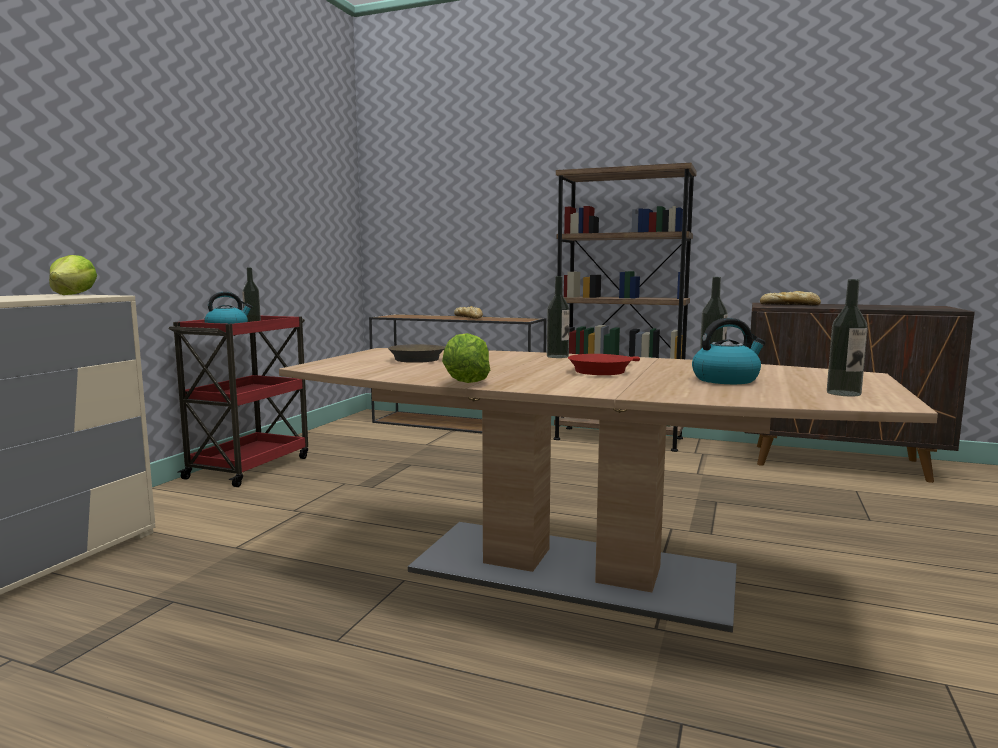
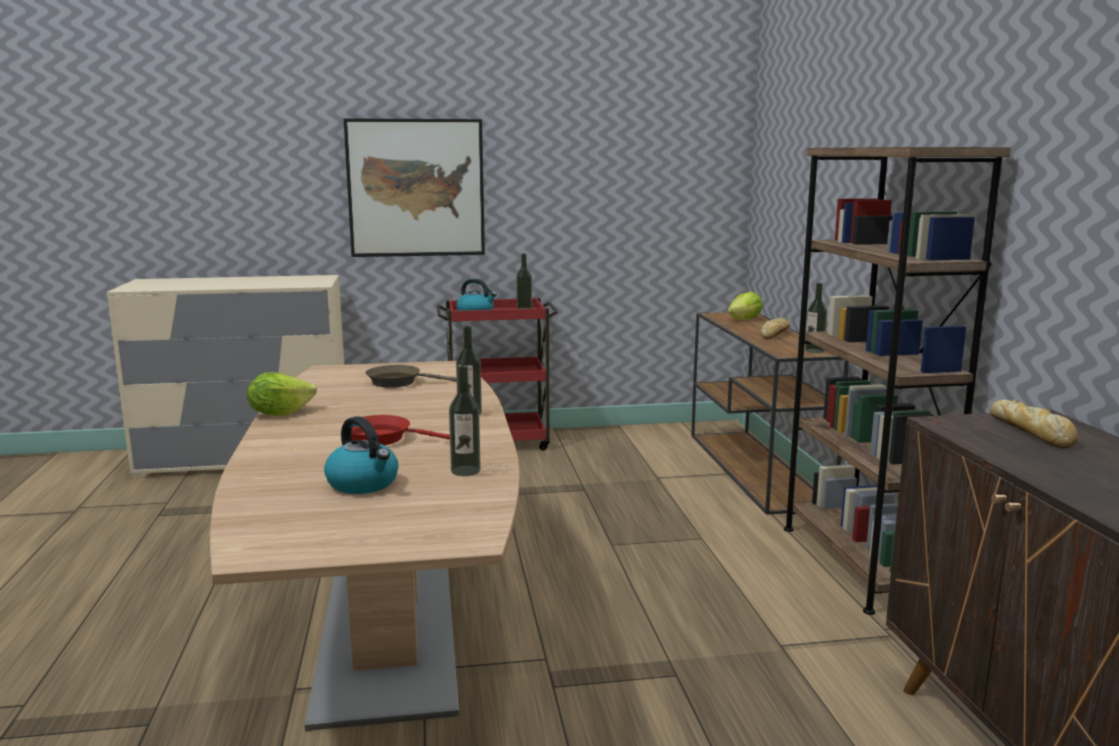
camera: 60 degrees right, 5 degrees up
lettuce [49,255,97,295] -> lettuce moved to [728,292,763,320]
bottle [827,279,868,396] -> bottle moved to [805,283,827,353]
none -> picture [344,118,485,257]

